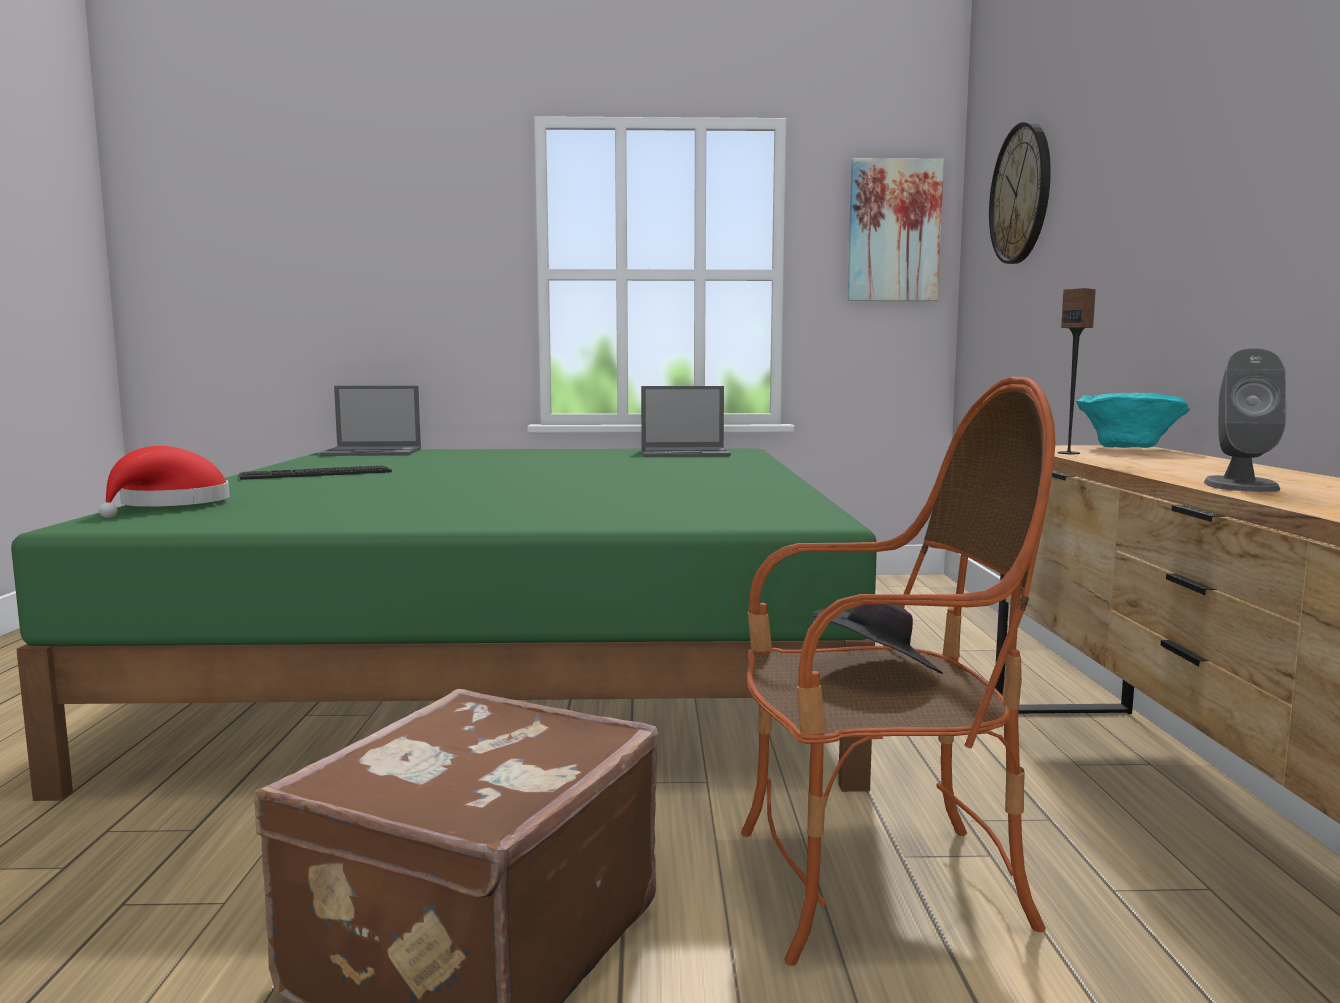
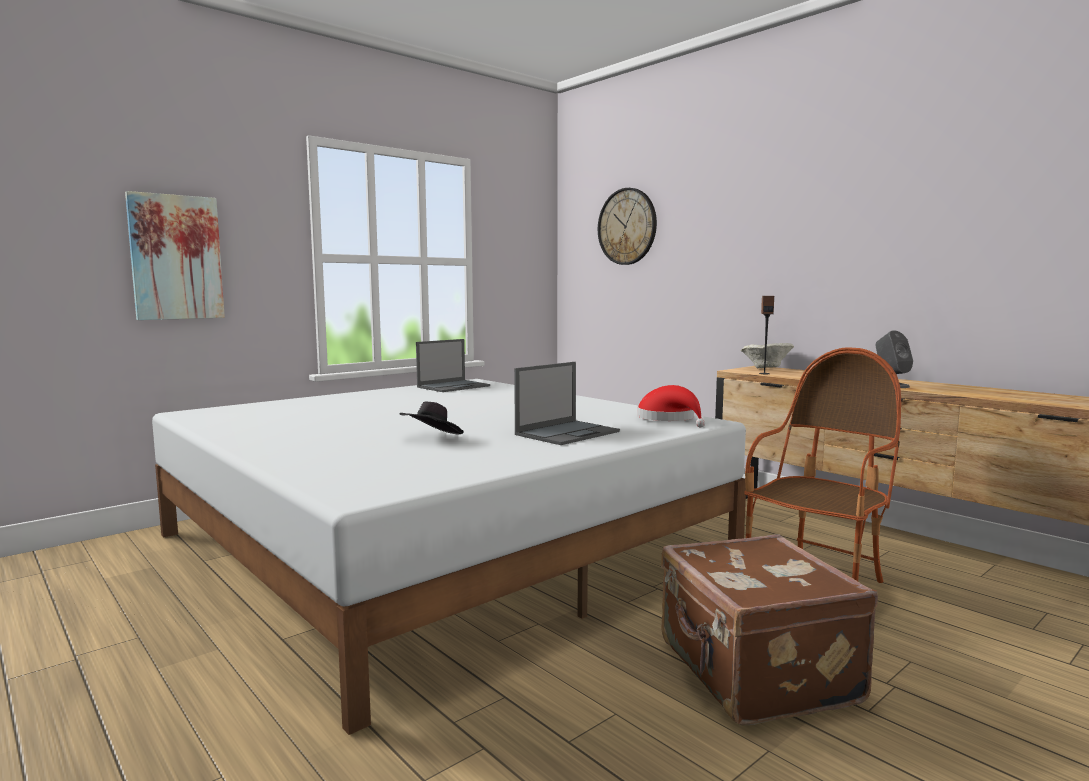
camera: 40 degrees left, 0 degrees up
green bed [11,449,877,801] -> white bed [152,379,746,735]
red hat [99,446,230,518] -> red hat moved to [637,385,705,427]
keyboard [239,465,392,480] -> none
laptop [320,386,421,456] -> laptop moved to [514,362,620,445]
black hat [812,605,943,674] -> black hat moved to [400,401,464,435]
picture [847,158,944,301] -> picture moved to [125,191,225,320]
turquoise bowl [1076,393,1190,448] -> beige bowl [741,343,794,368]

